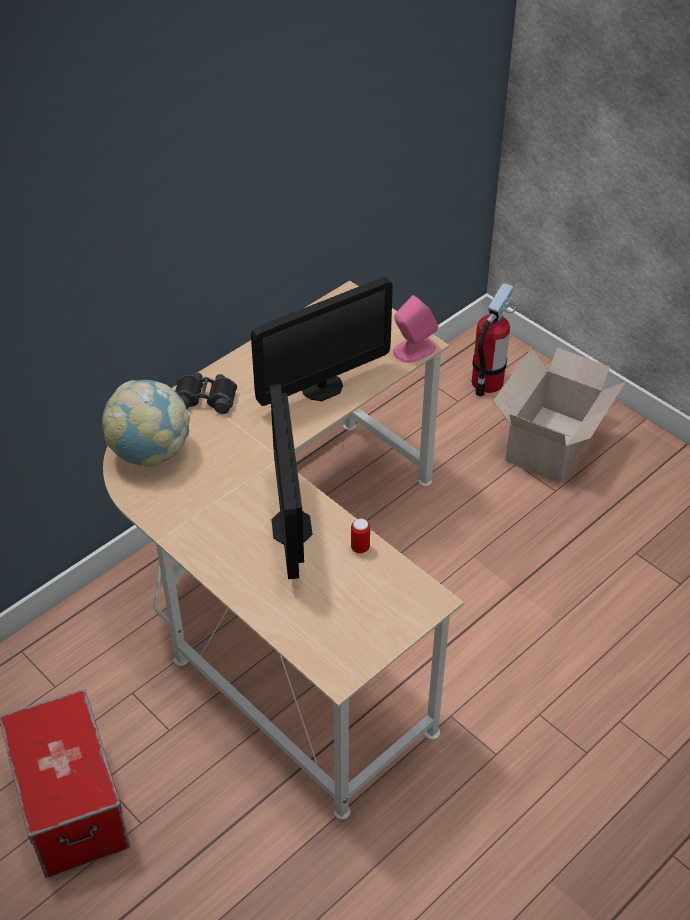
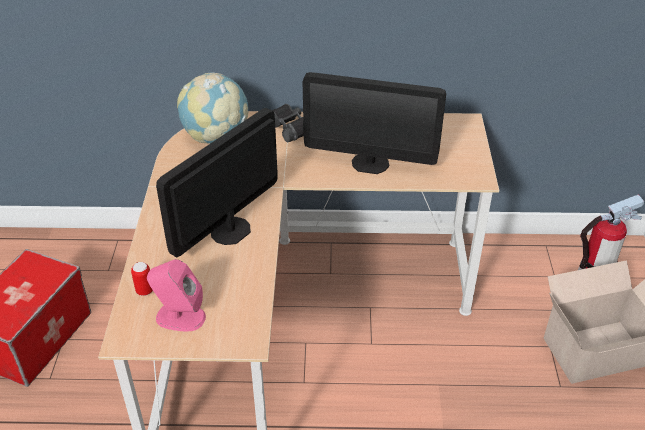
camera: 45 degrees right, 5 degrees down
can [351,518,370,554] -> can moved to [131,262,153,296]
pink speaker [393,295,438,363] -> pink speaker moved to [147,259,206,331]

